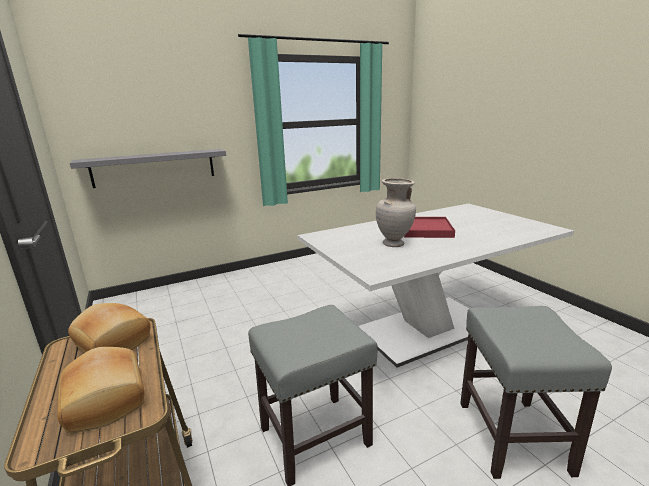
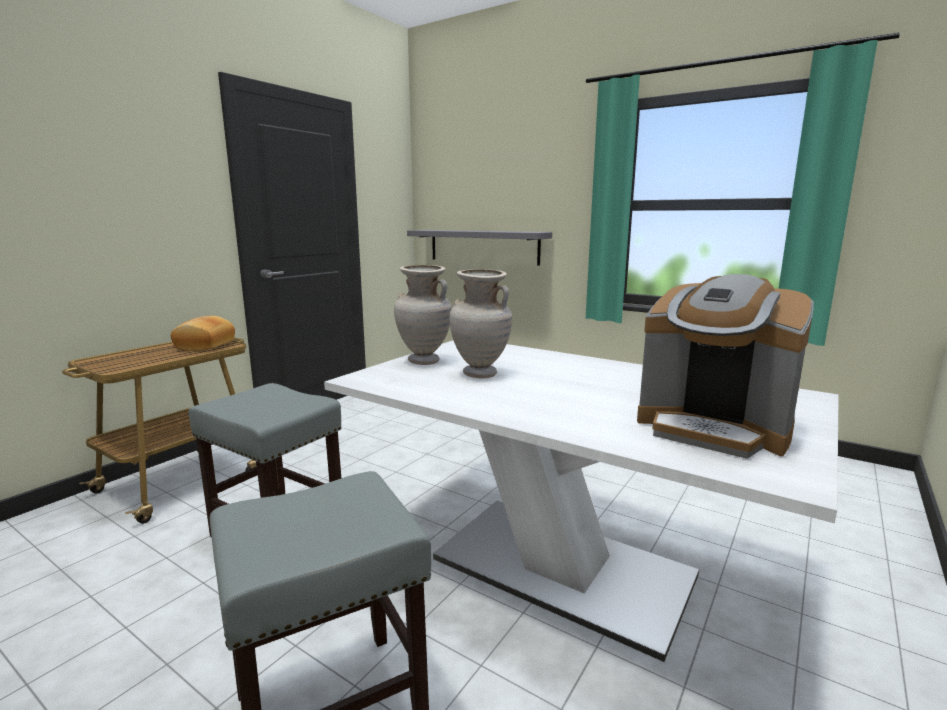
camera: 60 degrees right, 5 degrees down
bread [57,347,145,433] -> none
red tray [404,217,455,238] -> none
none -> beige vase [394,265,452,365]
none -> coffee machine [637,274,814,459]

